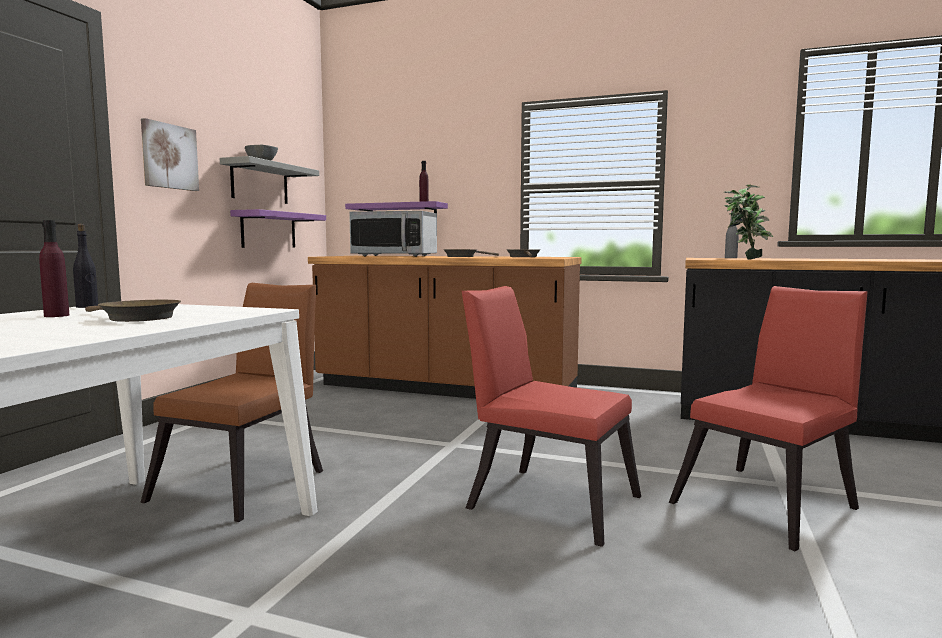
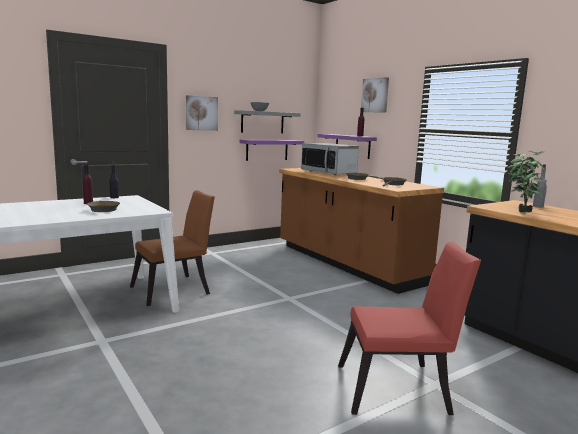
camera: 35 degrees right, 5 degrees up
red chair [462,286,641,547] -> none
none -> picture [361,77,389,113]

